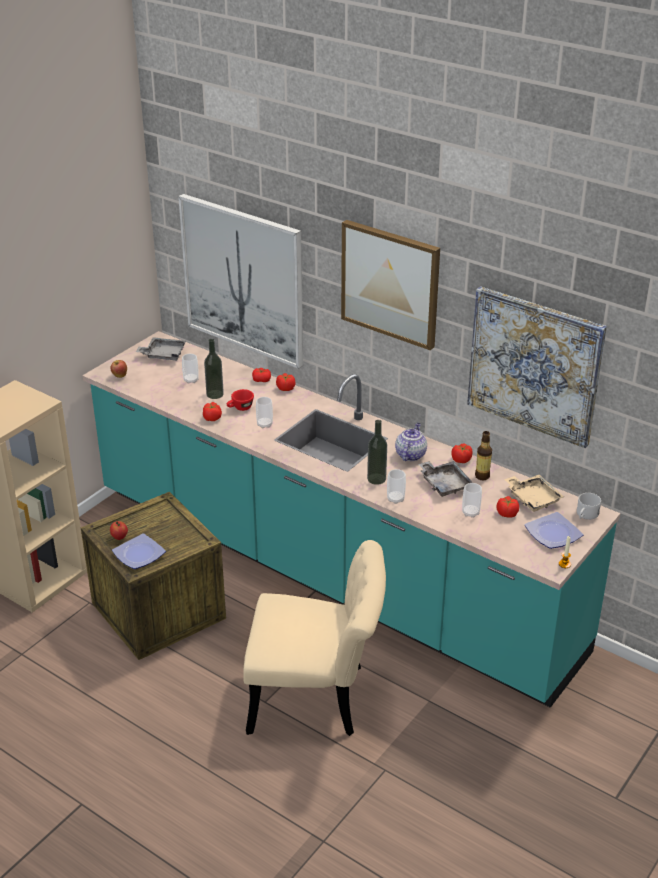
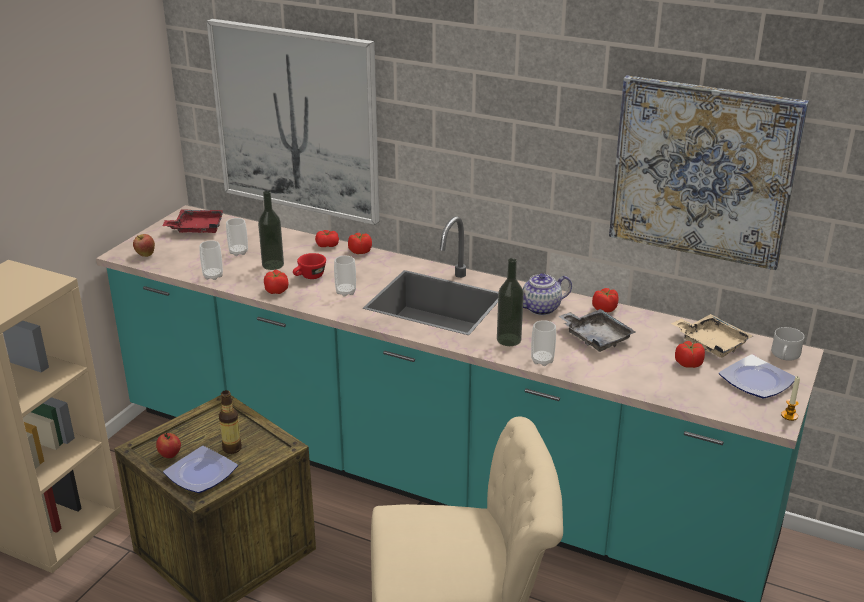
camera: 10 degrees left, 5 degrees down
grey tray [136,337,186,361] -> red tray [162,210,224,233]
picture [341,220,440,350] -> none
teapot [395,423,427,461] -> teapot turned 120 degrees counterclockwise [523,273,572,315]
cup [462,483,482,518] -> cup moved to [199,240,223,280]
bottle [475,431,492,480] -> bottle moved to [219,390,242,454]

